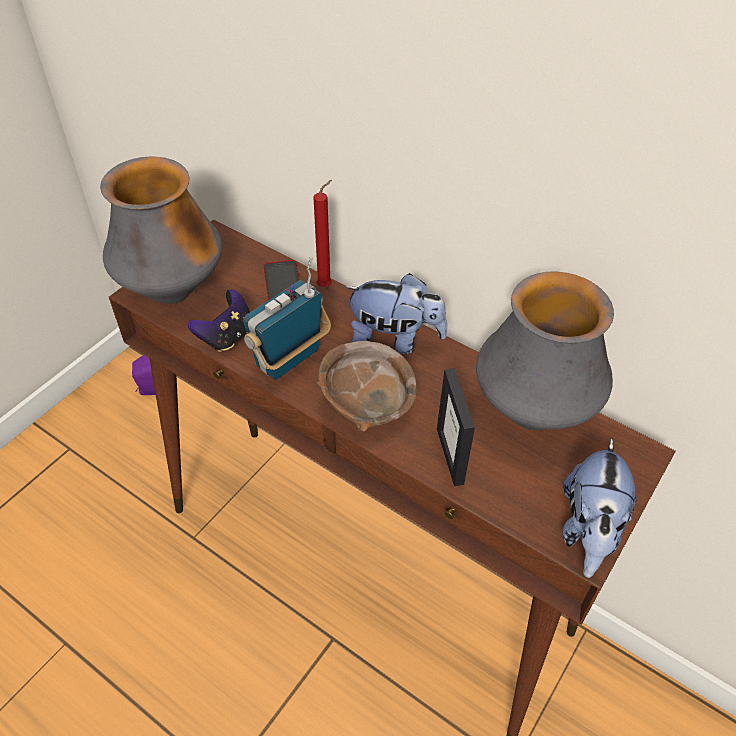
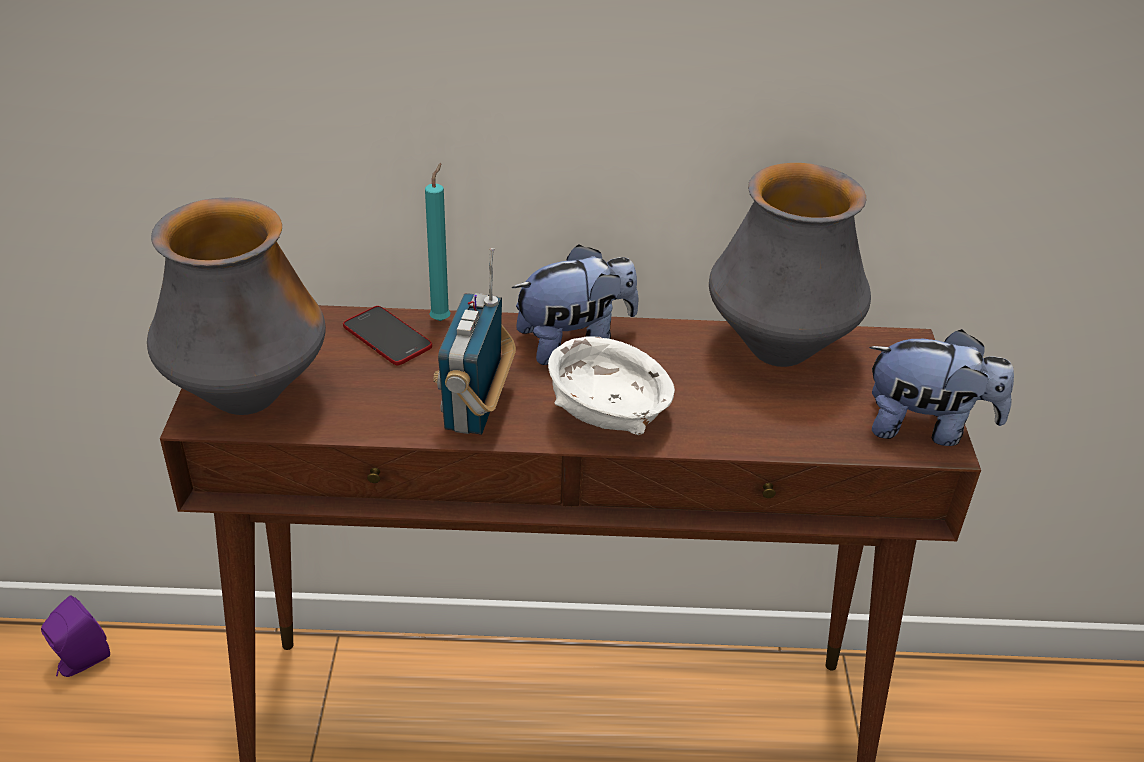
camera: 35 degrees left, 10 degrees down
game controller [188,290,250,352] -> none
red candle [313,180,332,287] -> turquoise candle [425,163,451,321]
brown bowl [317,341,416,432] -> white bowl [548,336,675,435]
picture frame [437,368,475,486] -> none
plush toy [562,438,638,578] -> plush toy turned 60 degrees counterclockwise [869,329,1014,446]

